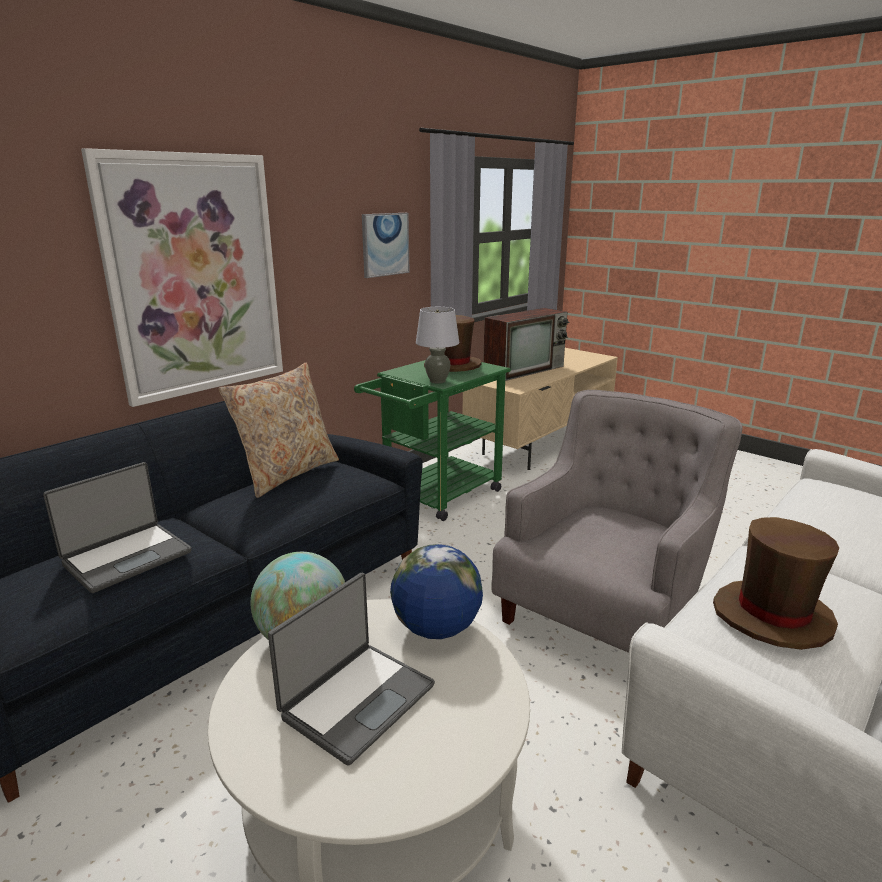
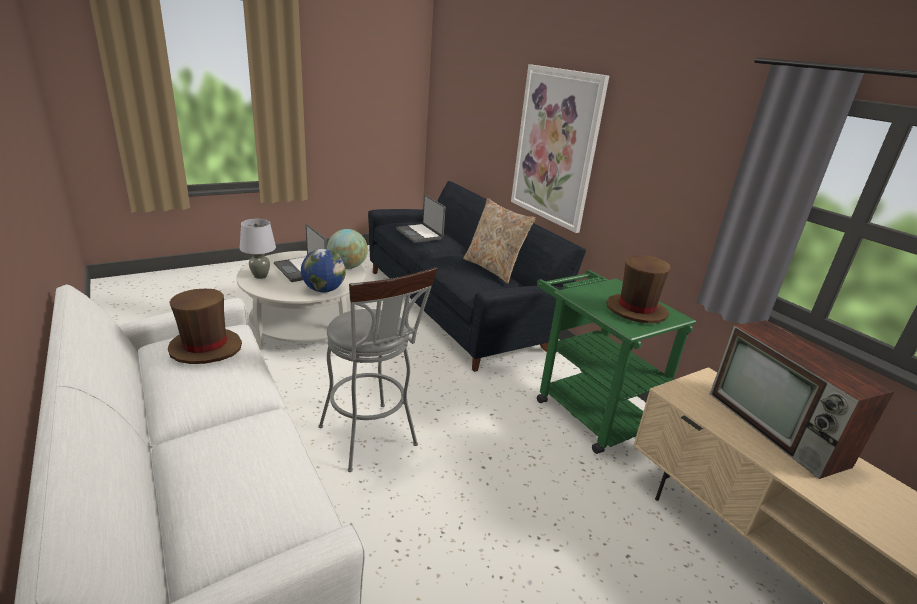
camera: 105 degrees right, 5 degrees up
picture [362,213,410,278] -> none
grey table lamp [416,307,459,383] -> grey table lamp moved to [240,219,276,279]
grey armchair [491,390,743,653] -> grey stool [319,267,438,472]

